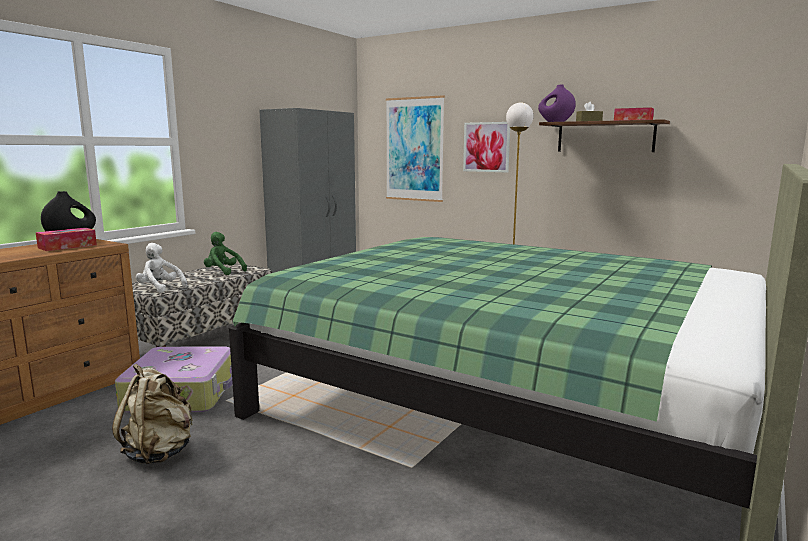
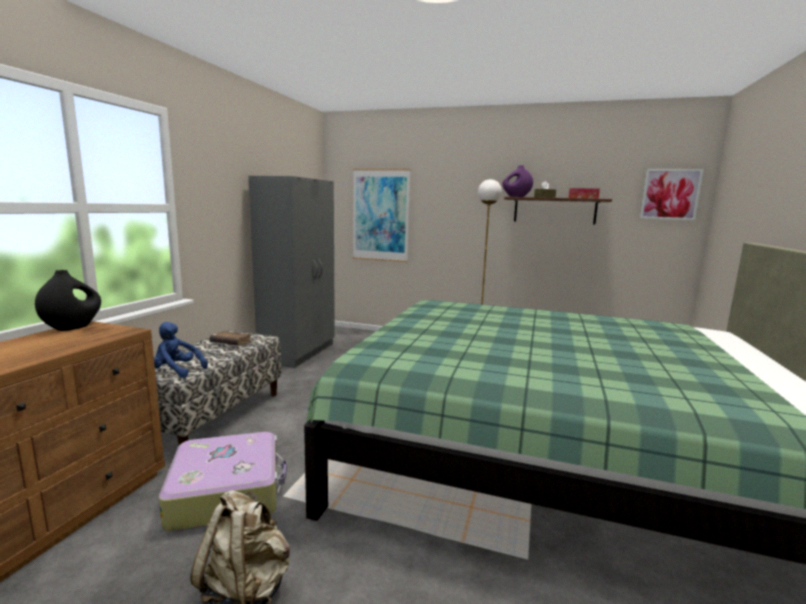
camera: 15 degrees left, 0 degrees up
tissue box [35,228,97,251] -> none
white plush toy [136,243,187,293] -> blue plush toy [154,322,208,378]
green plush toy [204,232,247,275] -> brown book [210,331,252,346]
picture [463,122,510,173] -> picture moved to [640,169,704,220]

